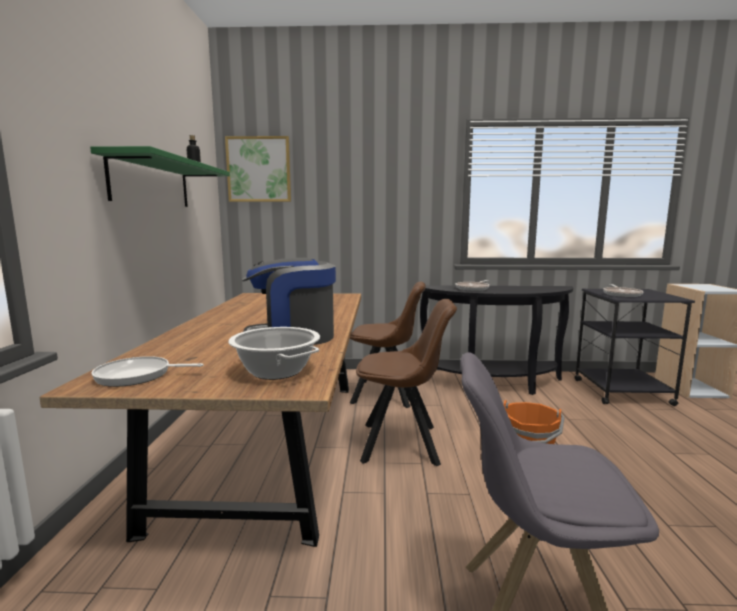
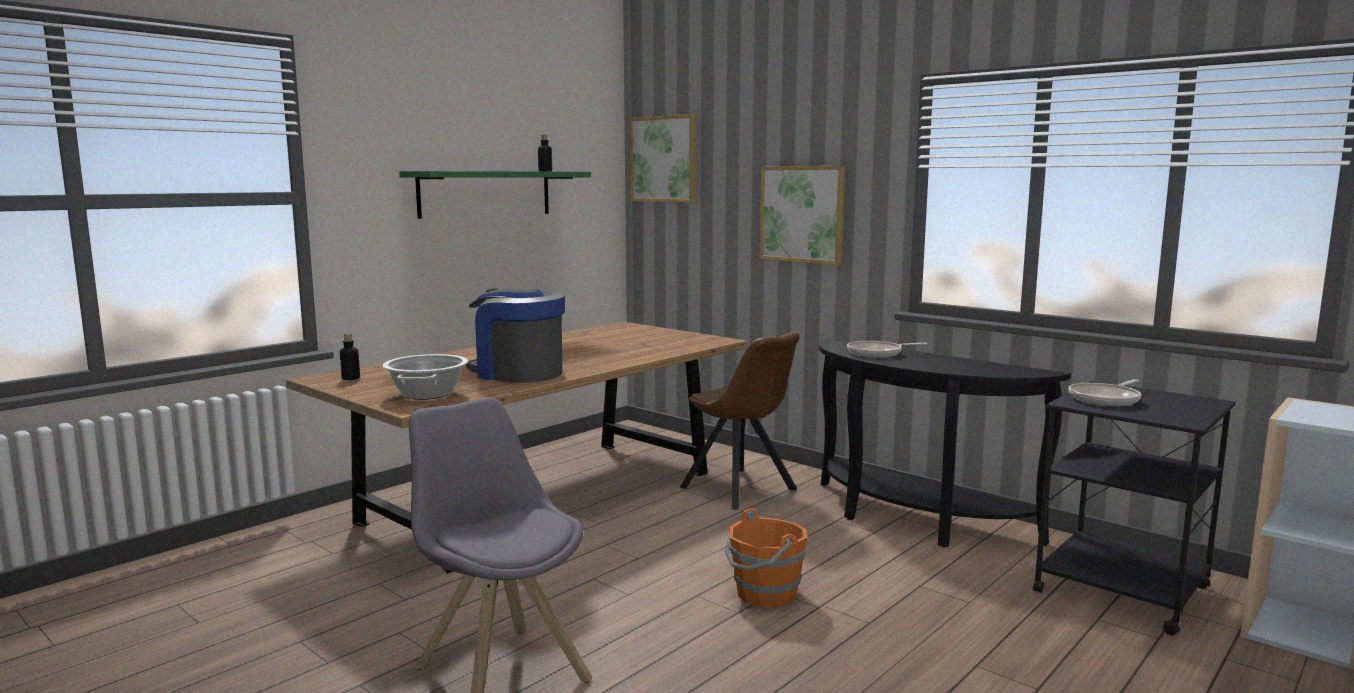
camera: 40 degrees right, 0 degrees up
frying pan [91,356,203,387] -> bottle [340,334,360,380]
brown chair [356,299,457,466] -> none
none -> picture [760,166,845,265]

